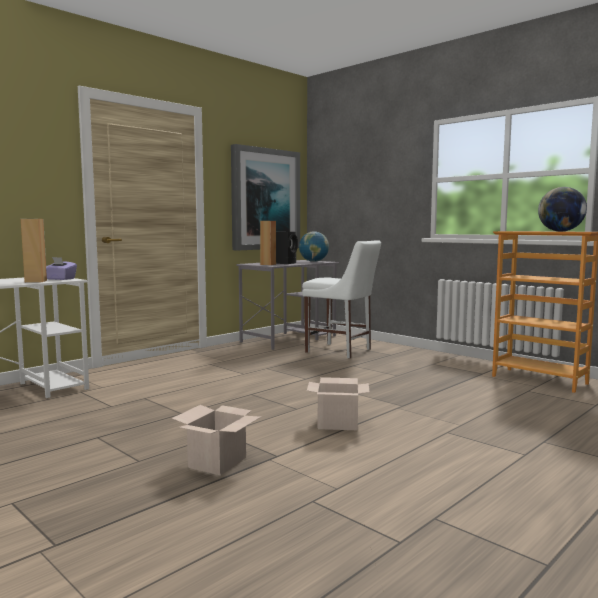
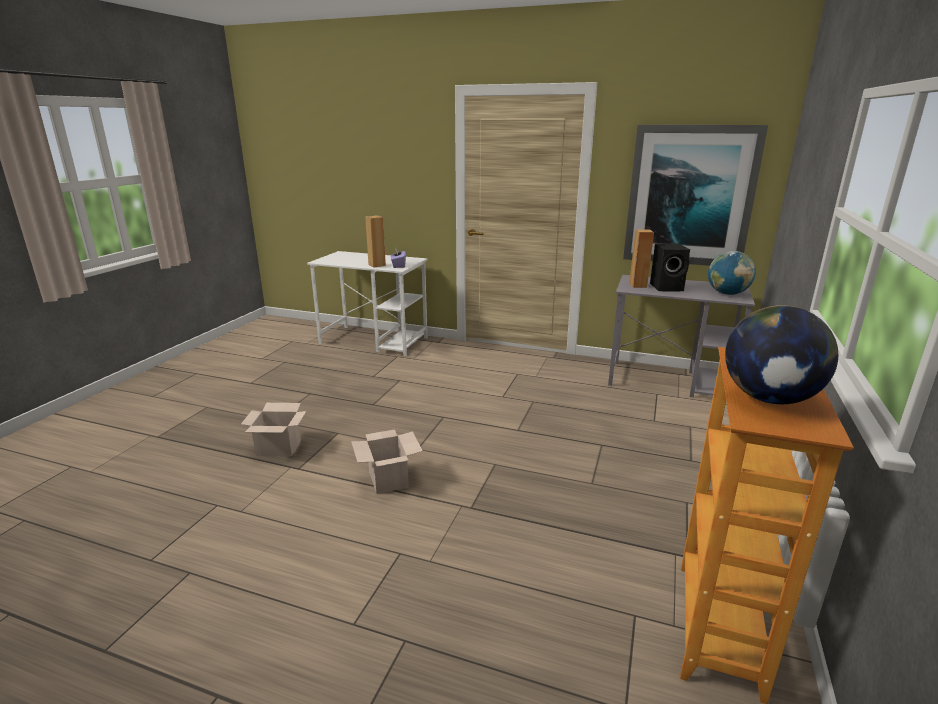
camera: 65 degrees right, 15 degrees up
white chair [302,240,381,359] -> none

